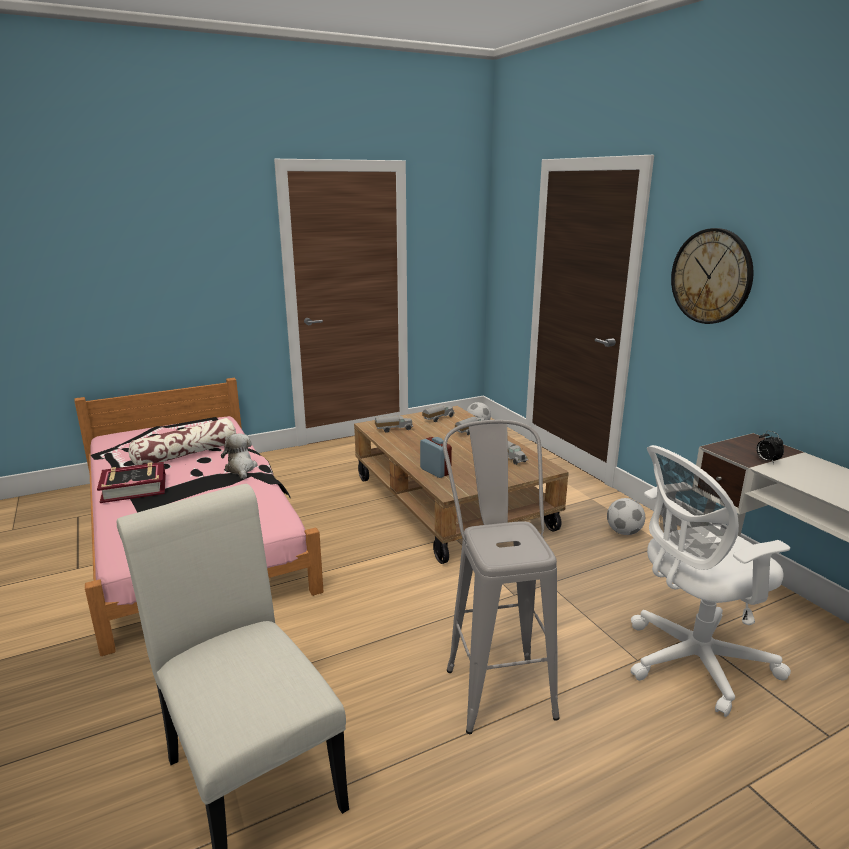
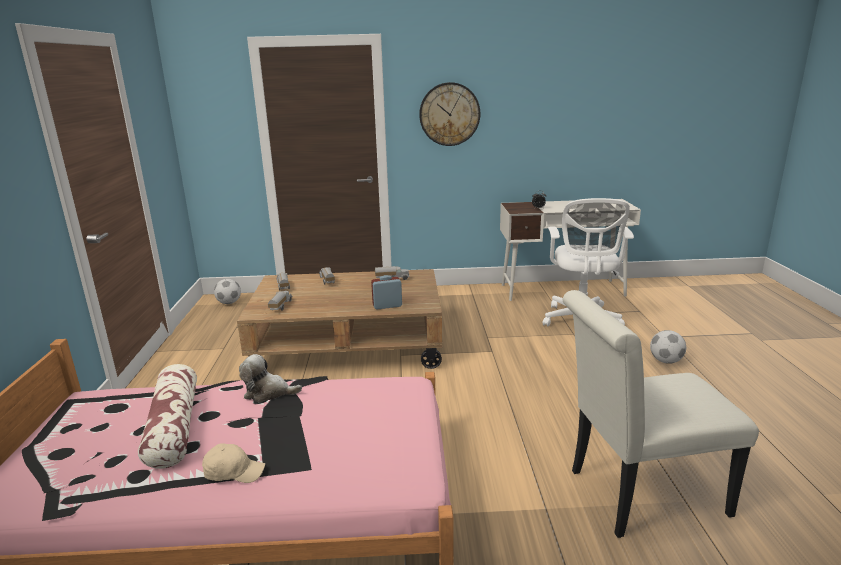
camera: 65 degrees left, 0 degrees up
book [97,462,166,503] -> beige cap [202,443,265,483]
grey stool [443,420,559,734] -> none
football [607,498,645,535] -> football moved to [650,330,686,364]

